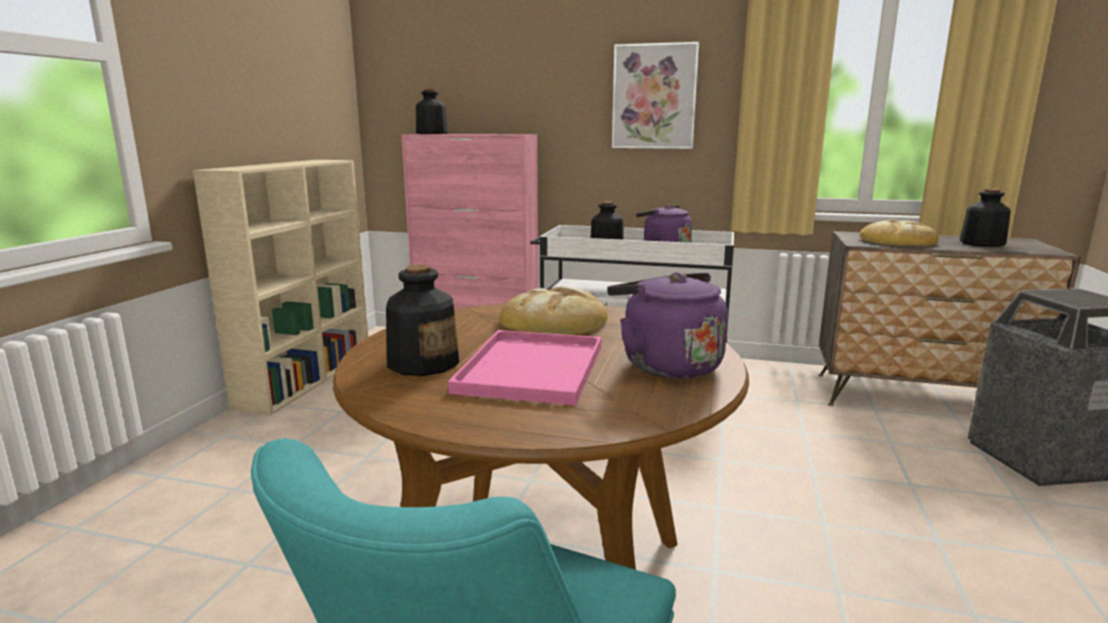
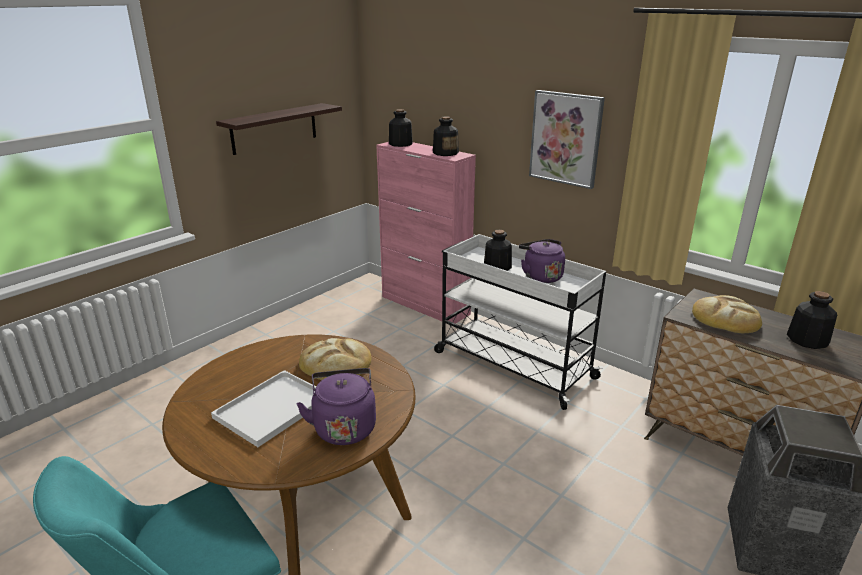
camera: 25 degrees right, 10 degrees up
beige bookcase [193,160,368,416] -> none
bottle [386,264,459,376] -> bottle moved to [433,117,459,156]
pink tray [448,330,601,405] -> white tray [211,370,316,447]
none -> shelf [216,103,342,155]

